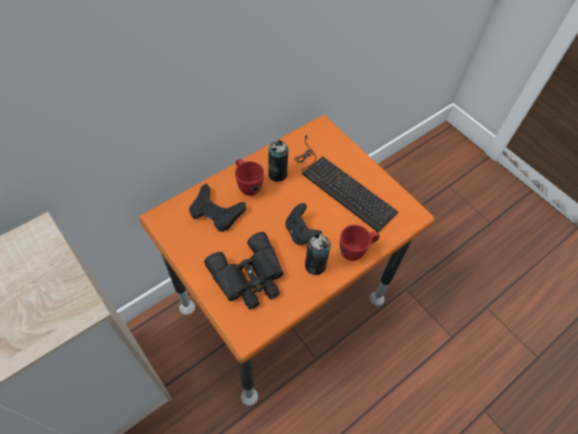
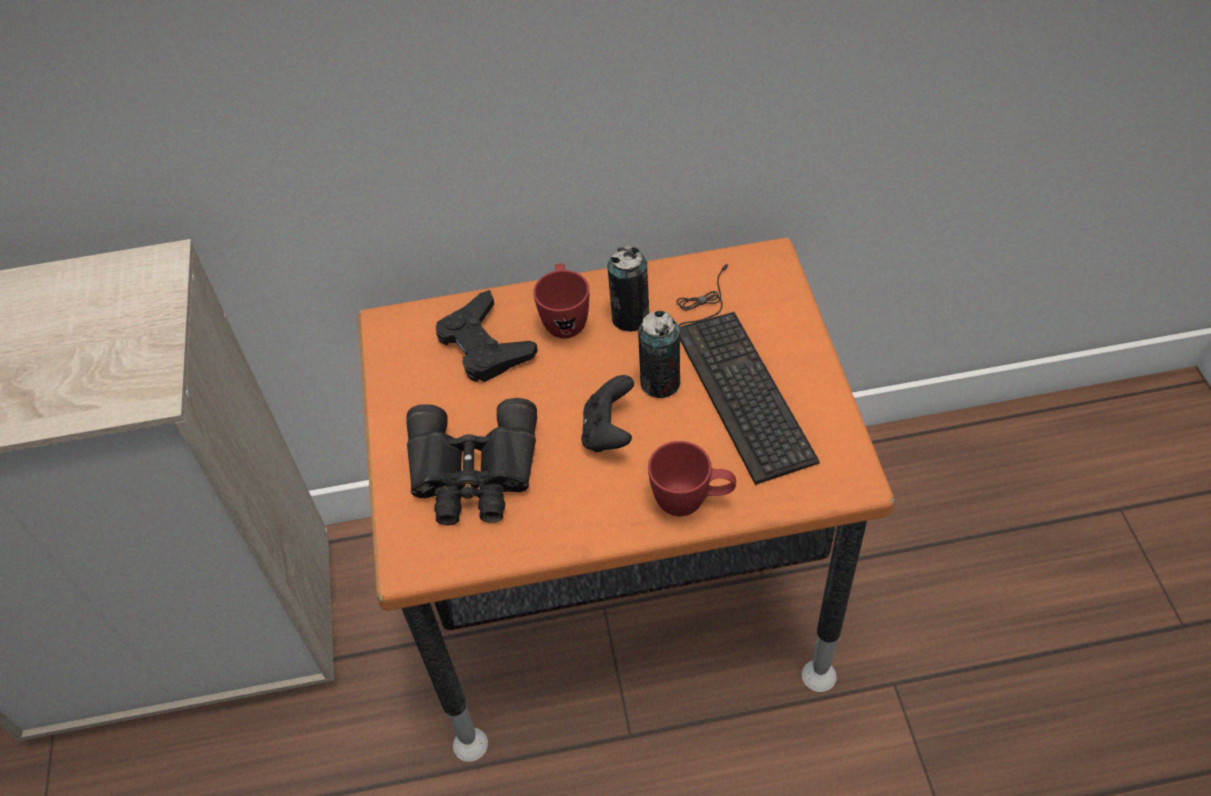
camera: 35 degrees right, 5 degrees down
can [305,234,331,275] -> can moved to [638,310,681,398]

